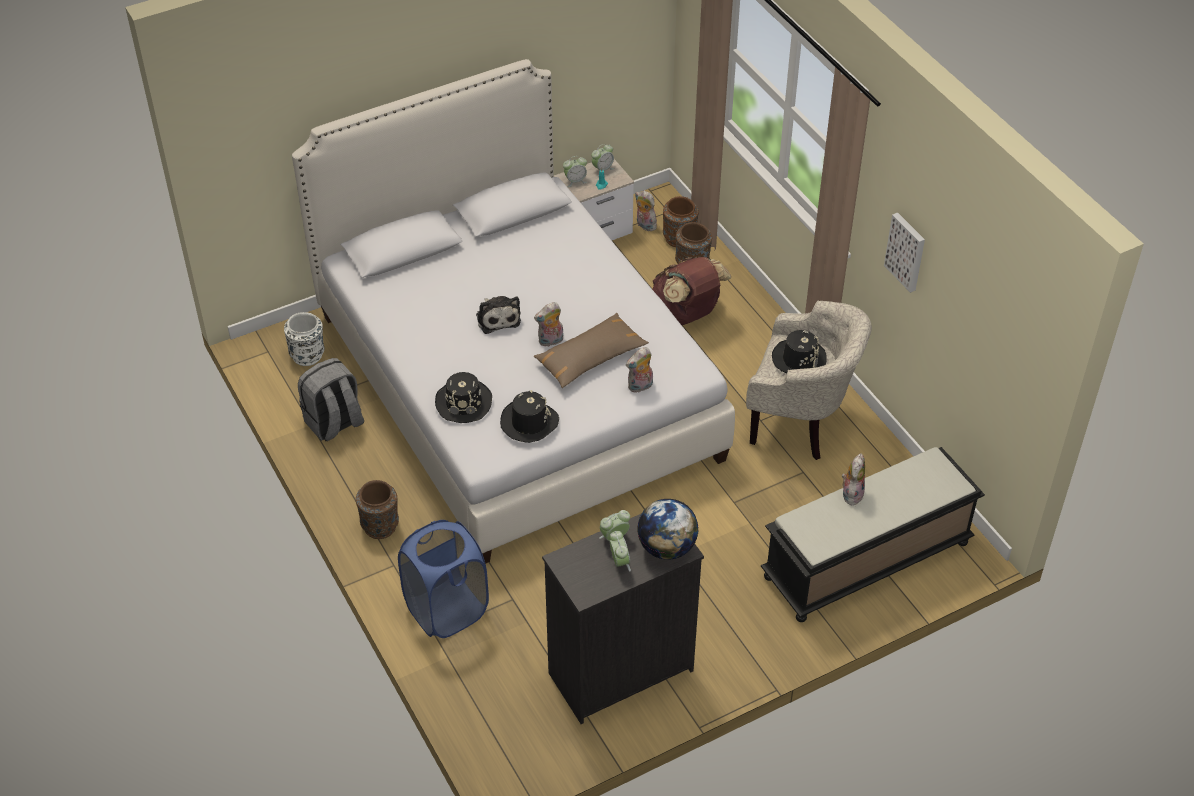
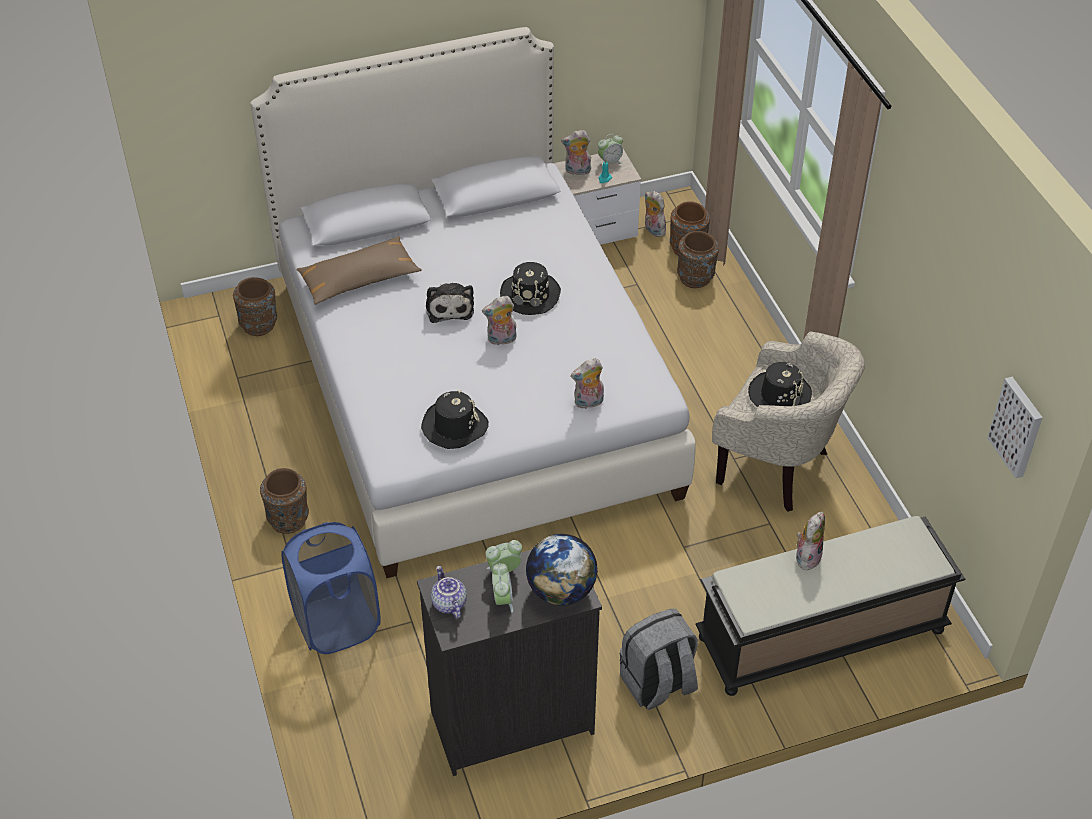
camera: 10 degrees right, 0 degrees up
white vase [284,312,324,366] -> brown vase [233,277,277,336]
grey backpack [298,358,364,441] -> grey backpack moved to [620,609,698,710]
black hat [435,372,492,423] -> black hat moved to [500,262,561,315]
brown pillow [533,313,649,388] -> brown pillow moved to [297,236,422,305]
alarm clock [563,156,587,187] -> plush toy [561,130,591,177]
brown backpack [652,257,731,325] -> none
picture [884,213,925,293] -> picture moved to [987,377,1043,478]
none -> teapot [431,566,467,619]

